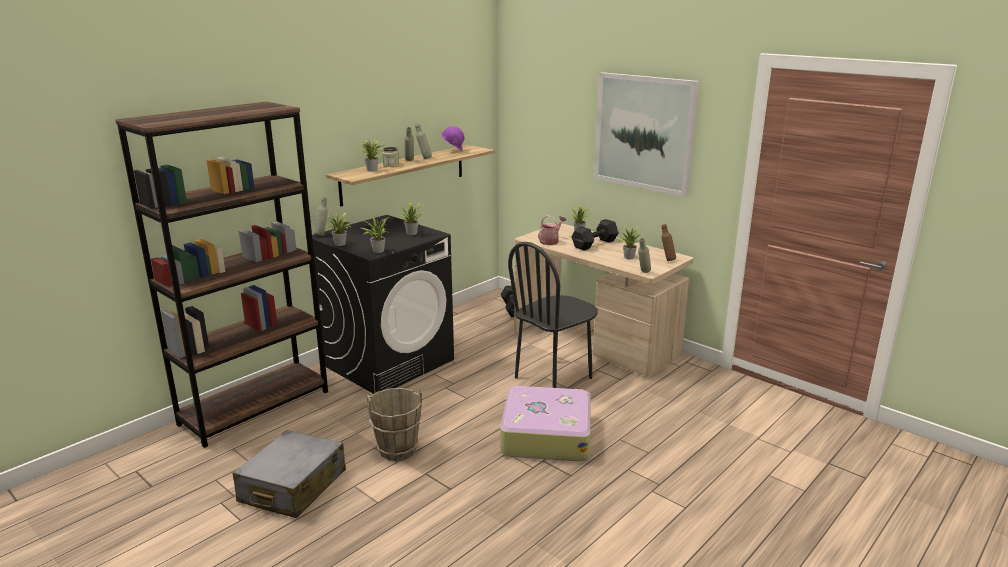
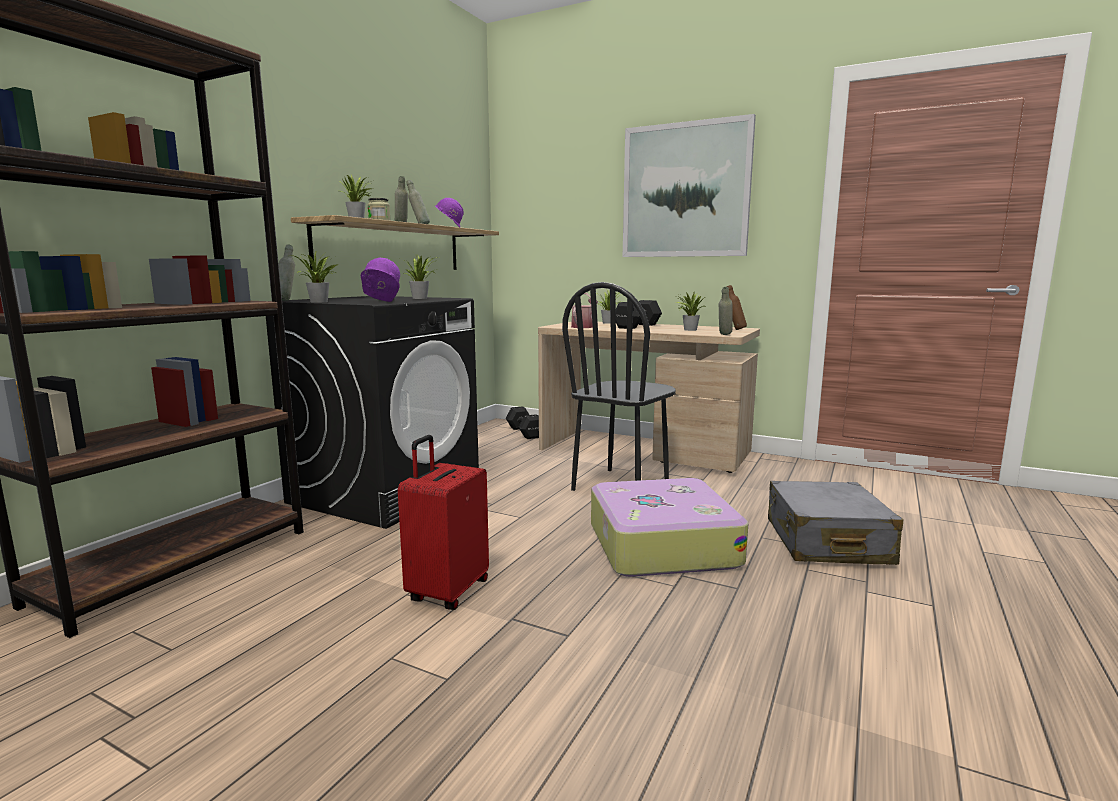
camera: 15 degrees left, 10 degrees down
grey suitcase [233,430,346,518] -> grey suitcase moved to [768,481,903,565]
potted plant [361,217,389,253] -> purple hard hat [361,257,400,302]
brown bucket [366,386,422,461] -> red suitcase [398,435,489,610]

